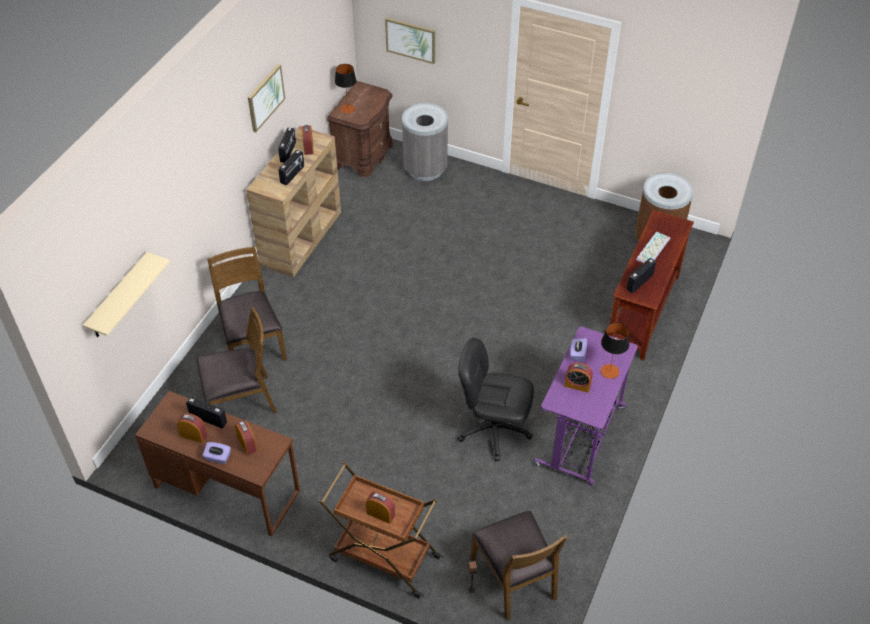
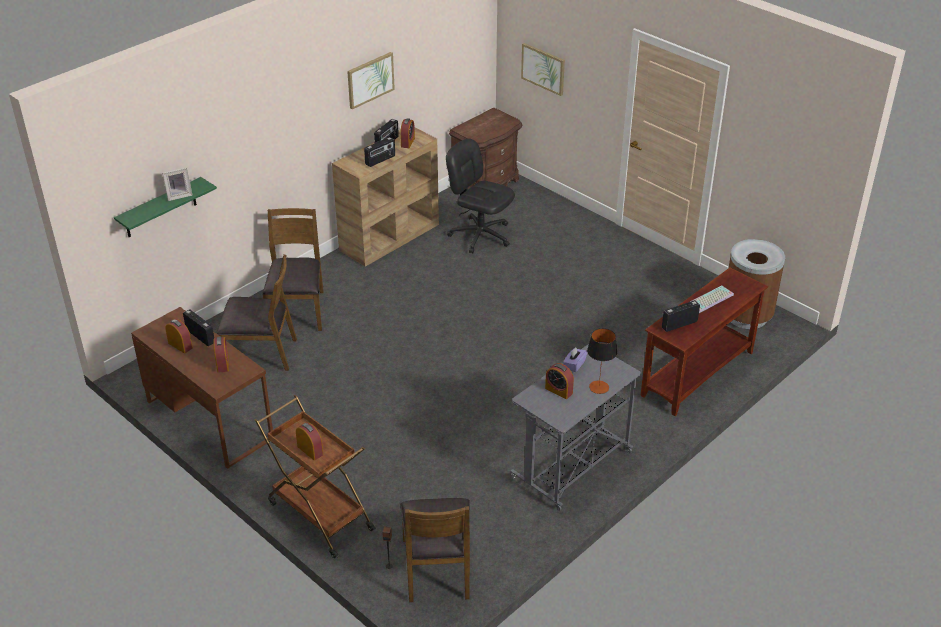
camera: 20 degrees right, 10 degrees down
beige shelf [83,252,170,337] -> green shelf [114,177,217,237]
purple tissue box [203,442,231,464] -> none
table lamp [335,64,357,114] -> none
grey trash can [402,103,448,181] -> none
black office chair [458,338,534,461] -> black office chair moved to [446,139,515,253]
purple desk [534,327,638,486] -> grey desk [510,344,641,511]
none -> picture frame [162,167,193,201]

